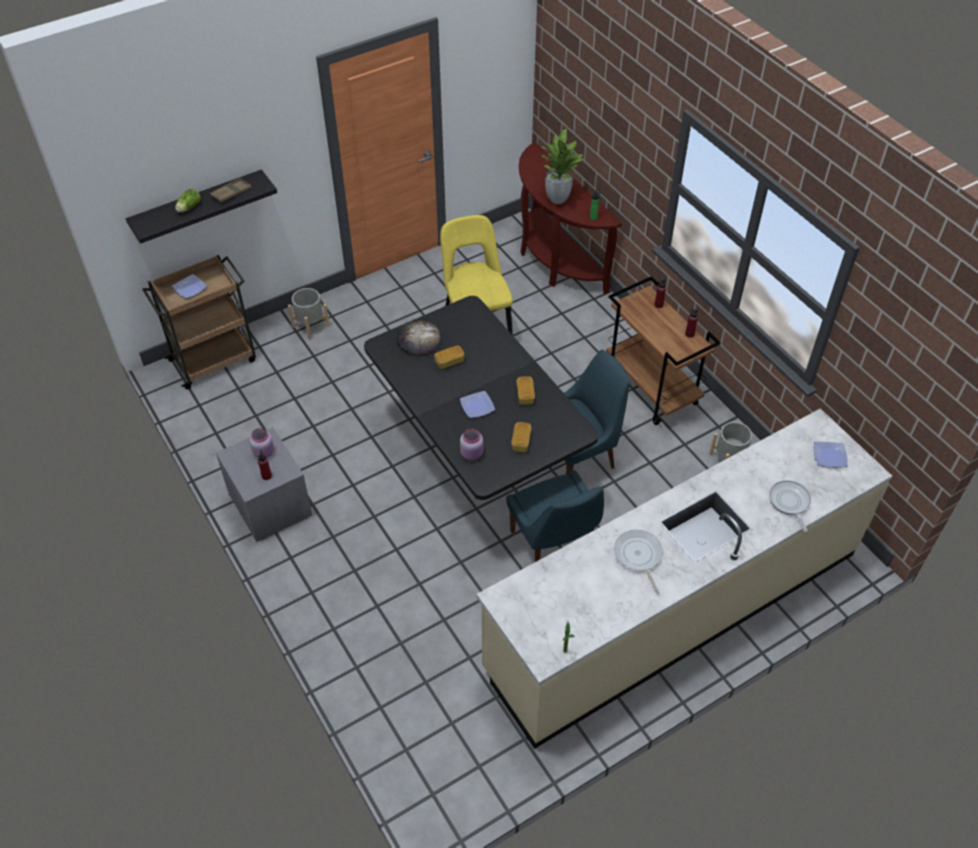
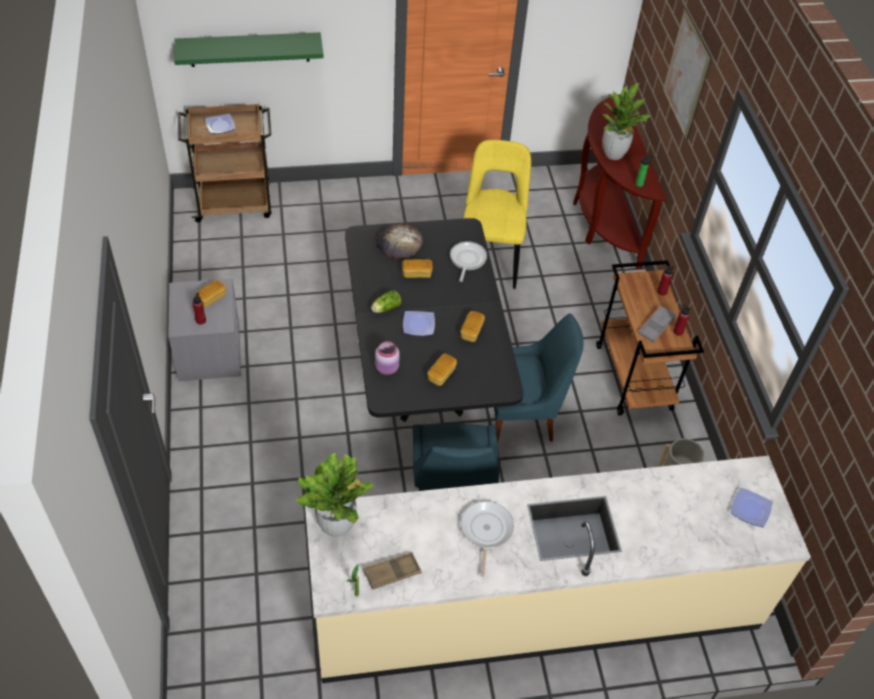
camera: 20 degrees right, 0 degrees up
black shelf [126,170,277,244] -> green shelf [174,32,324,67]
lettuce [175,189,201,213] -> lettuce moved to [371,290,402,313]
brown tray [210,178,251,202] -> brown tray moved to [363,552,422,590]
pink jar [249,428,274,458] -> bread [195,280,226,307]
grey planter [288,288,330,340] -> none
frying pan [769,480,811,532] -> frying pan moved to [450,241,487,282]
none -> potted plant [295,453,374,537]
none -> grey tray [638,305,677,343]
none -> picture [663,8,712,141]

